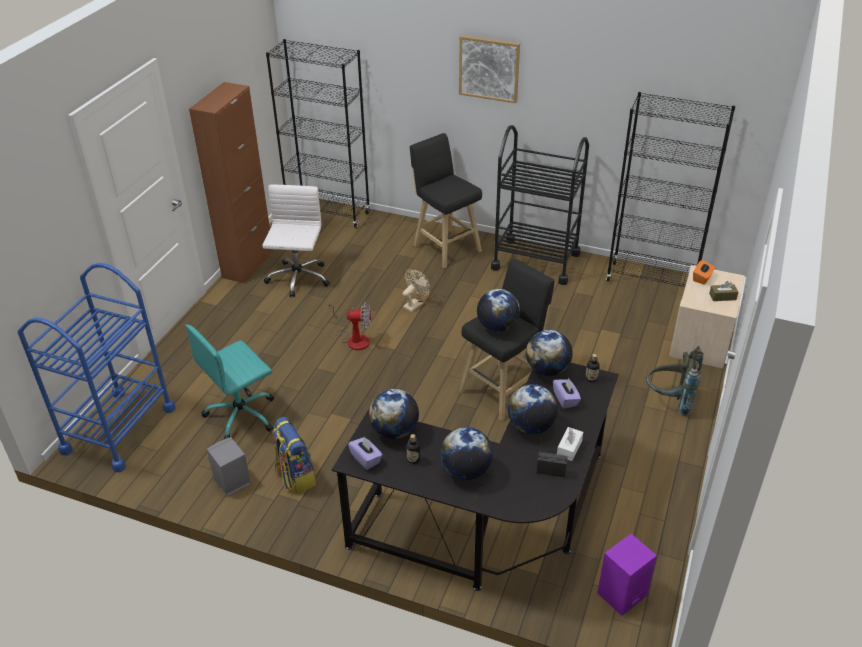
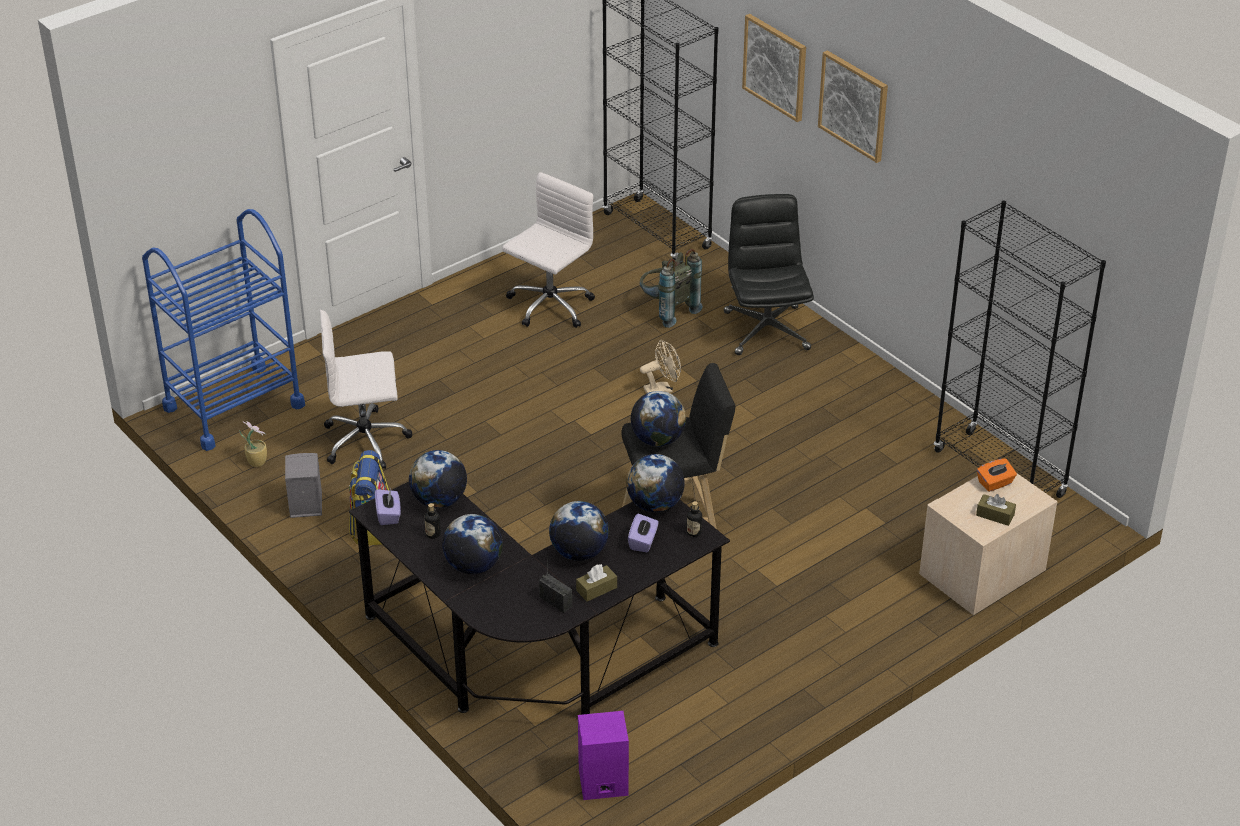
camera: 30 degrees right, 0 degrees up
turquoise office chair [185,325,274,439] -> white office chair [320,310,412,469]
brown cabinet [189,82,273,283] -> none
fan [328,300,371,350] -> none
black stool [410,133,482,269] -> black office chair [724,194,814,355]
black cart [491,125,589,285] -> none
white tissue box [557,427,583,461] -> brown tissue box [576,564,617,601]
grey backpack [646,346,703,416] -> grey backpack moved to [640,249,703,328]
none -> potted plant [240,421,267,467]
none -> picture [742,14,806,122]

